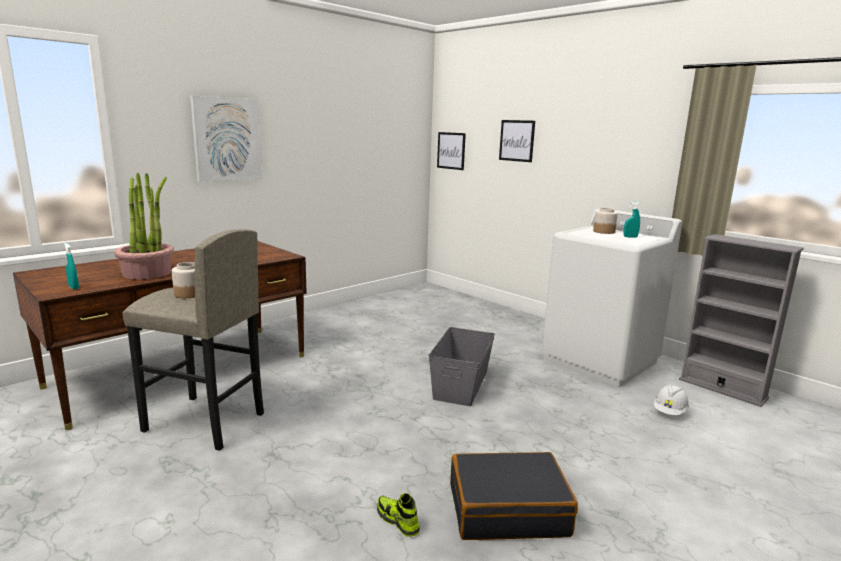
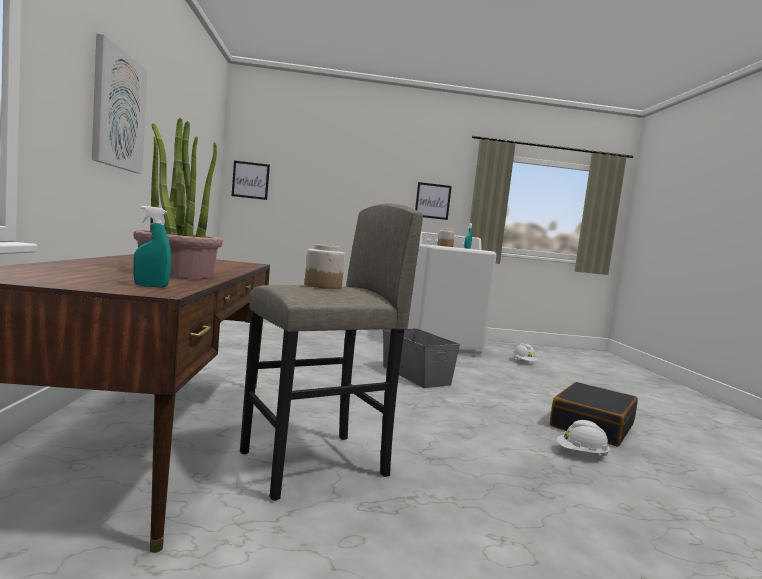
camera: 50 degrees left, 10 degrees down
shoe [377,493,420,537] -> white hard hat [556,420,610,456]
picture [499,120,535,162] -> picture moved to [415,182,452,220]
grey bookcase [679,234,804,407] -> none

